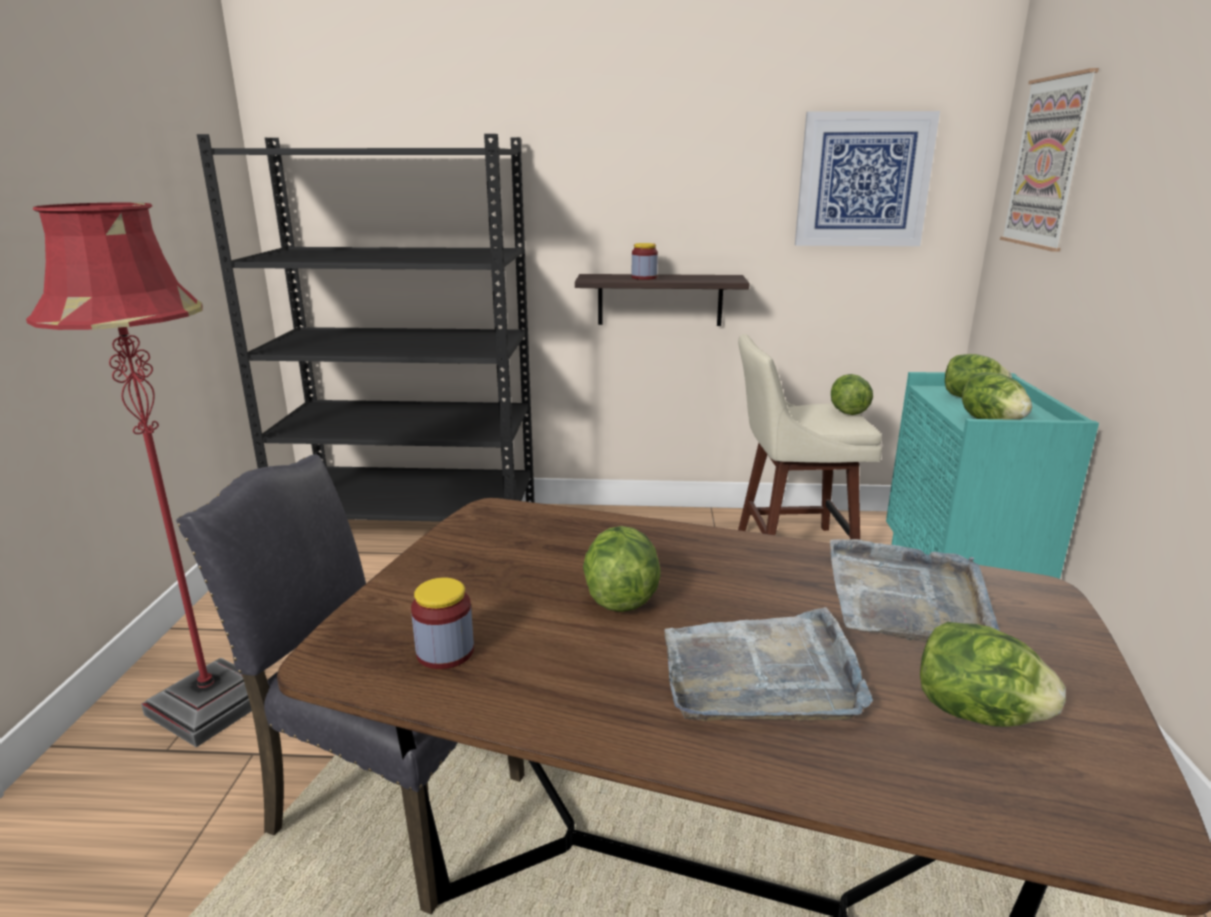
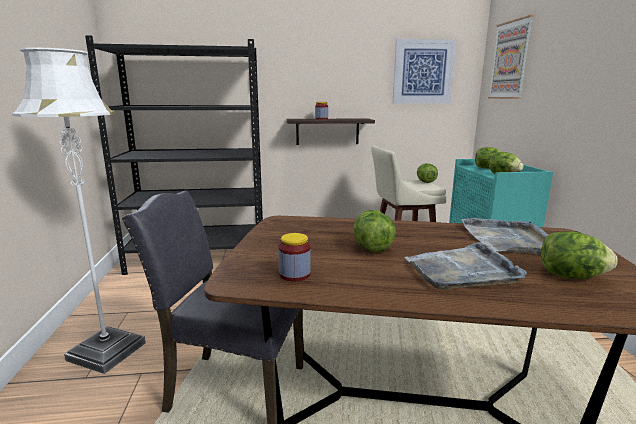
camera: 10 degrees left, 5 degrees down
red floor lamp [26,203,252,747] -> white floor lamp [12,47,146,374]

